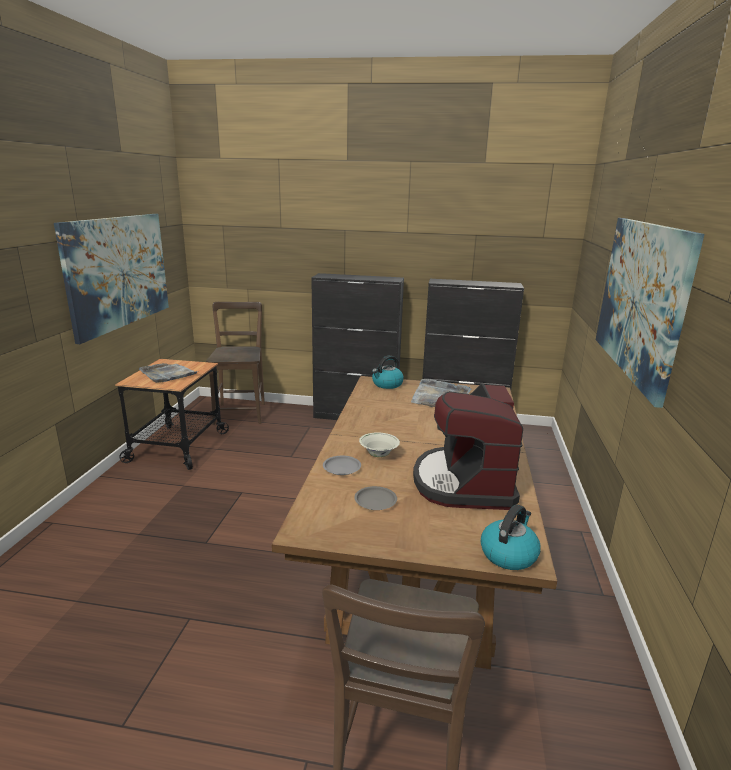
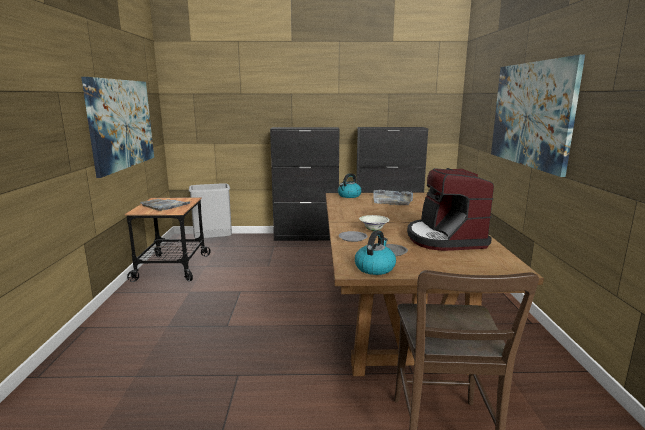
camera: 10 degrees left, 5 degrees down
brown chair [206,302,265,425] -> grey trash can [189,183,232,238]
kettle [481,504,541,570] -> kettle moved to [355,230,396,275]

